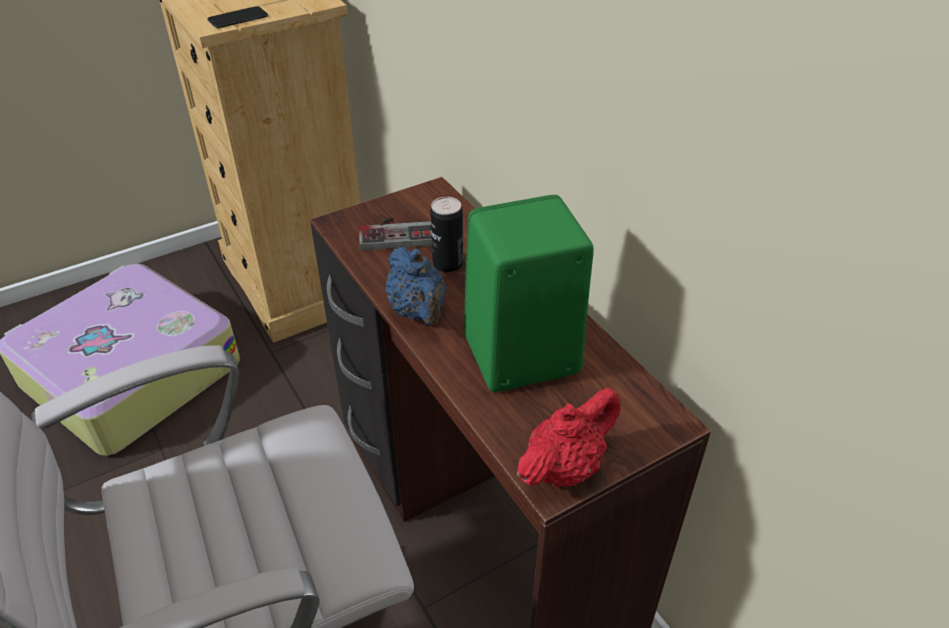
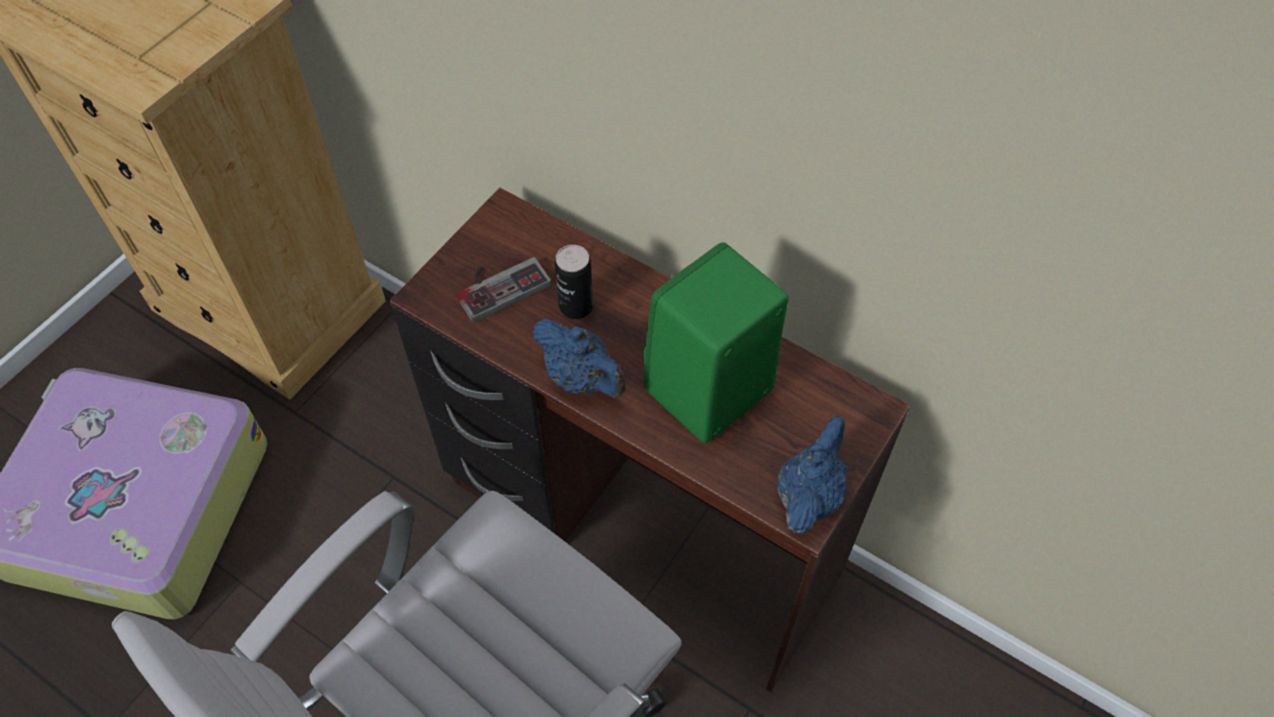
camera: 25 degrees left, 15 degrees up
phone [207,6,268,28] -> none
red teapot [517,388,620,488] -> blue teapot [778,416,848,533]

